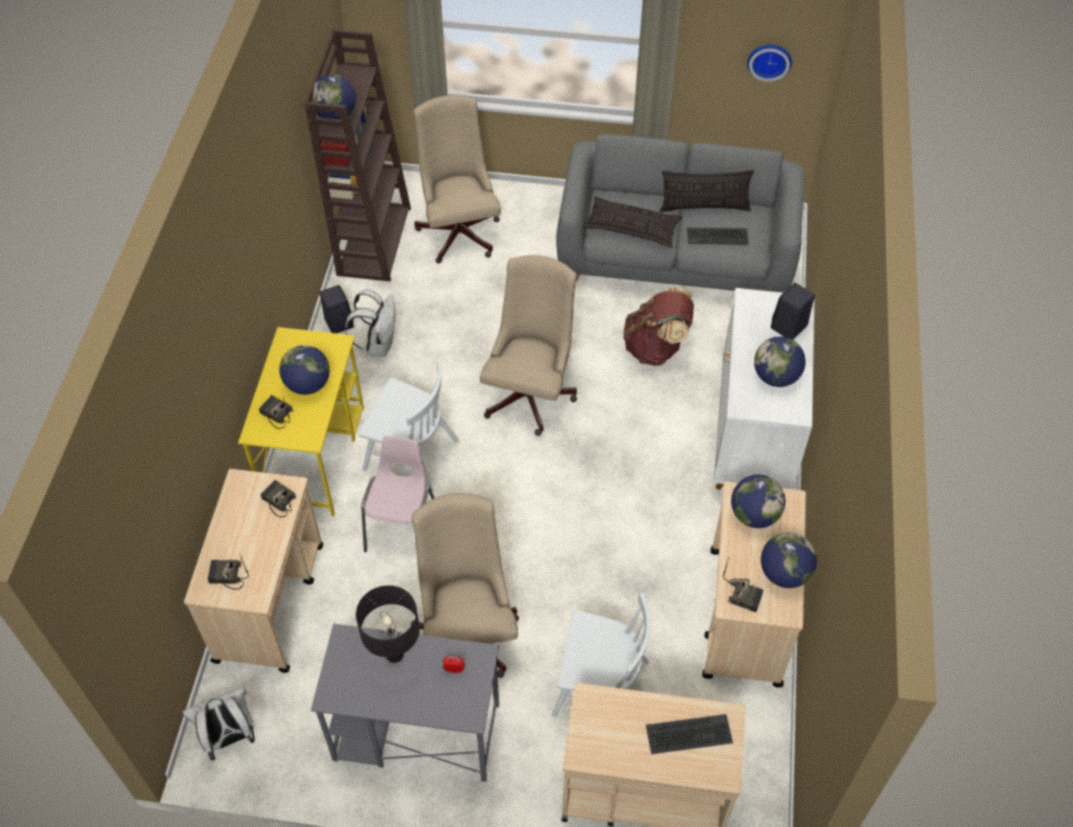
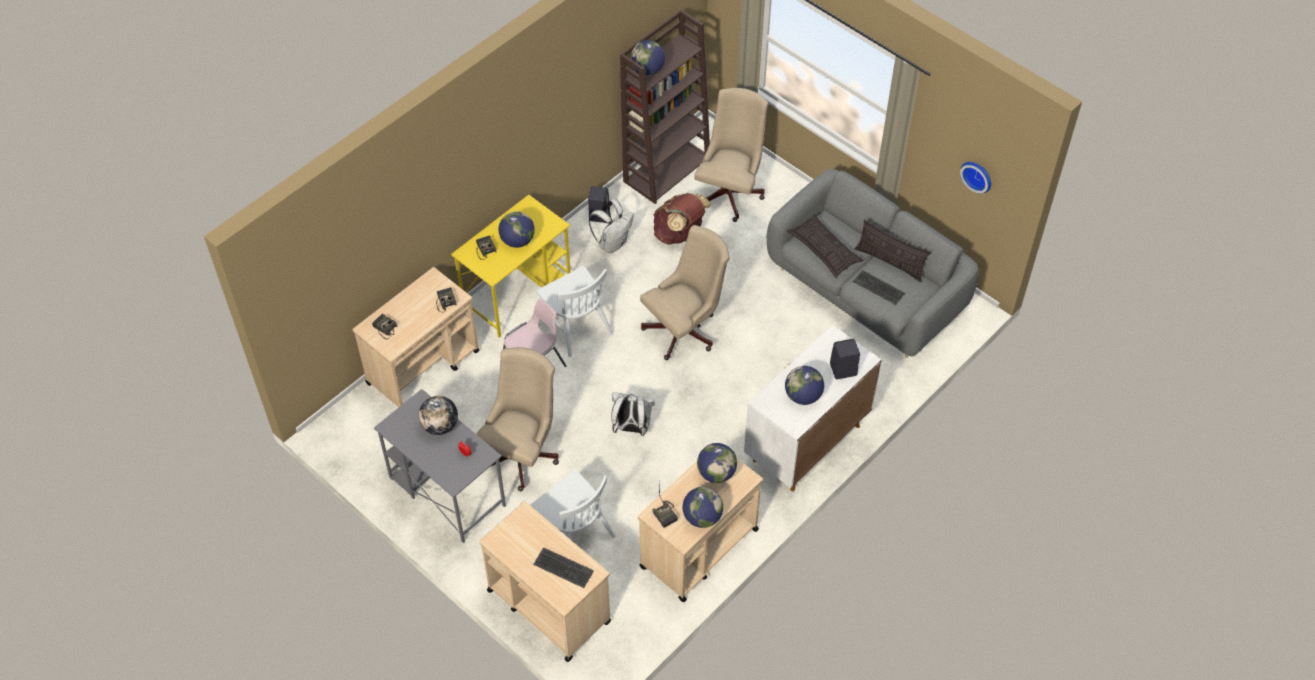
camera: 35 degrees right, 0 degrees up
white backpack [182,687,255,761] -> white backpack moved to [611,392,655,436]
black table lamp [356,585,420,663] -> globe [419,396,458,435]
brown backpack [623,287,694,366] -> brown backpack moved to [653,193,711,245]

